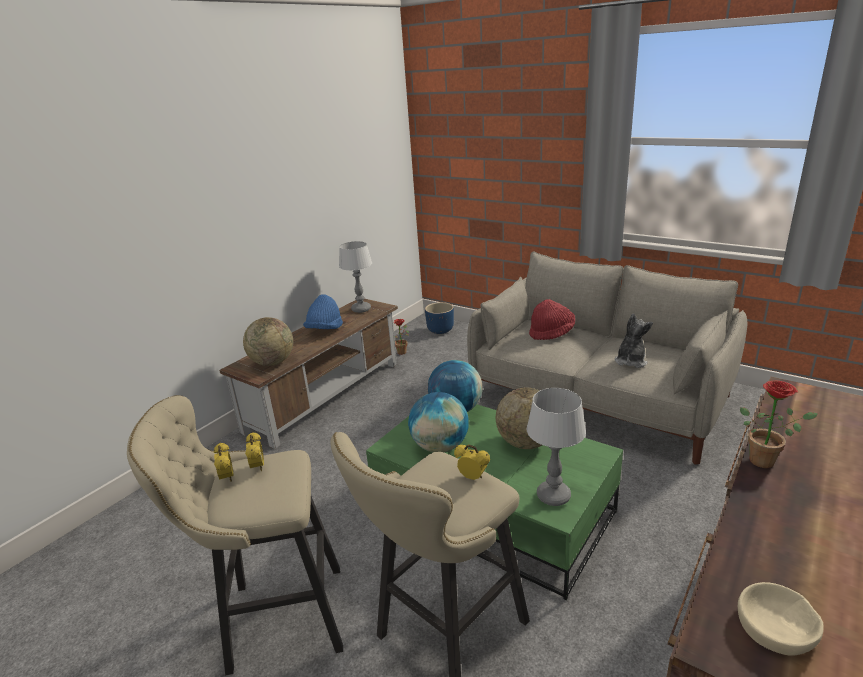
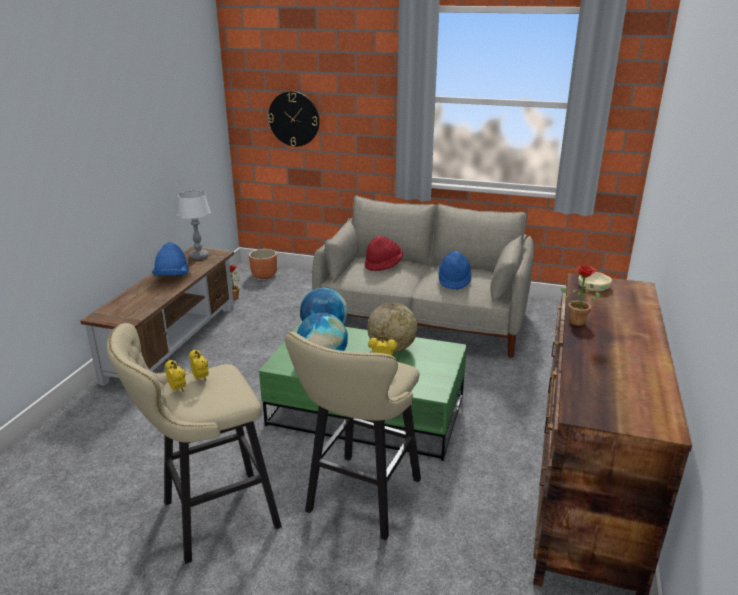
camera: 20 degrees left, 0 degrees up
globe [243,317,293,366] -> none
blue planter [425,302,454,334] -> brown planter [249,249,277,279]
table lamp [527,388,586,506] -> none
plush toy [615,313,653,368] -> blue hat [438,251,471,290]
beige bowl [738,582,824,656] -> beige bowl moved to [578,272,612,291]
none -> wall clock [268,91,319,147]

